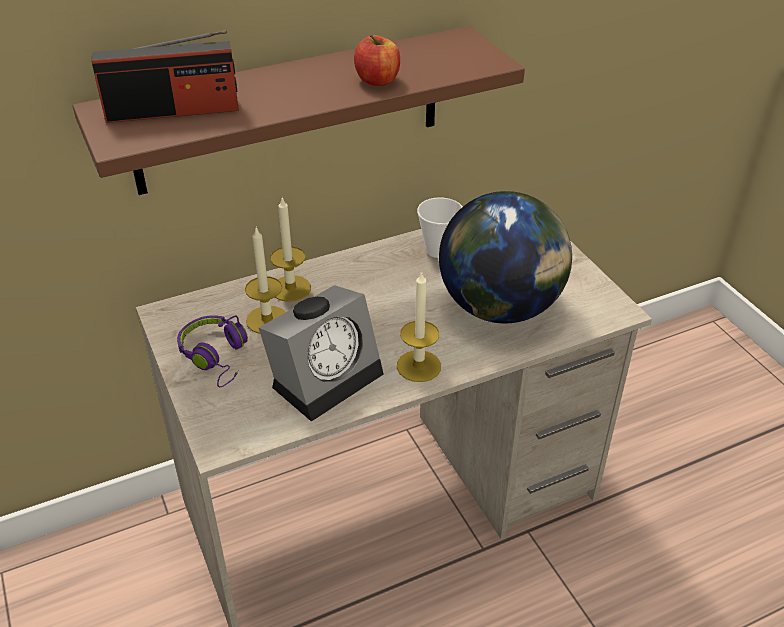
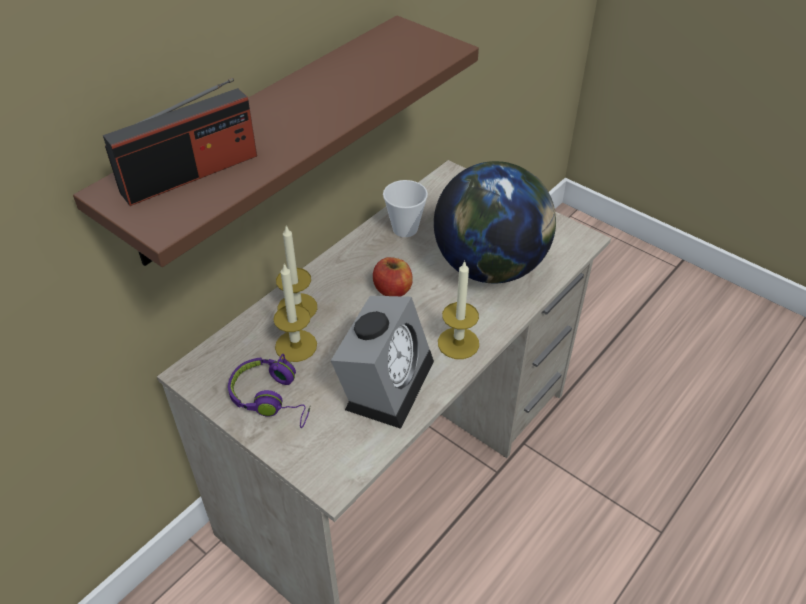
camera: 25 degrees left, 5 degrees up
apple [354,35,400,86] -> apple moved to [373,257,413,296]

